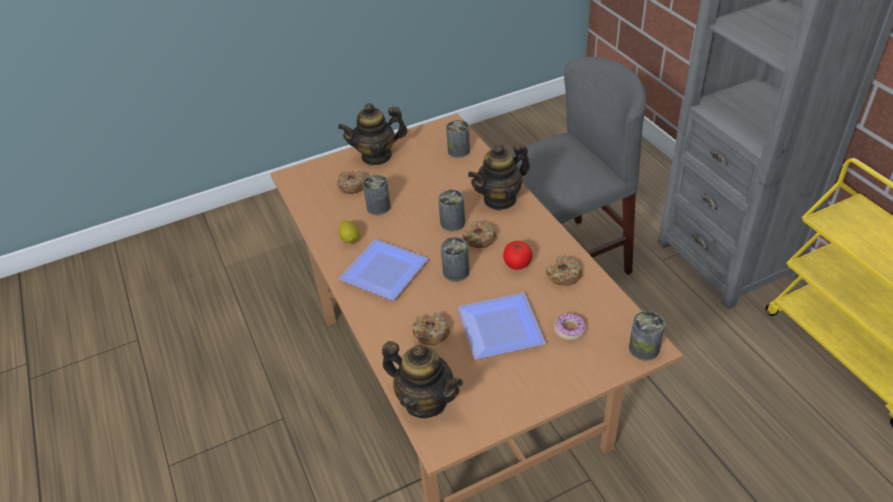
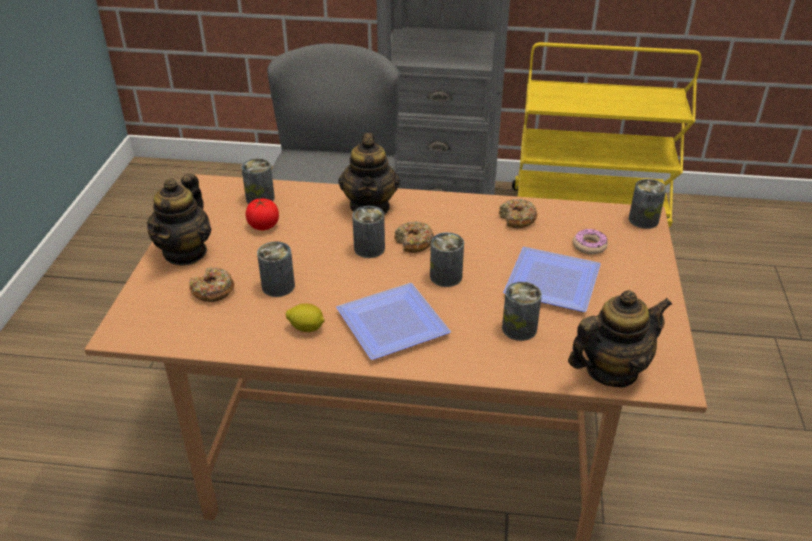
camera: 60 degrees left, 5 degrees down
donut [412,313,450,345] -> can [502,282,542,341]
tomato [503,241,533,270] -> tomato moved to [246,198,279,230]

